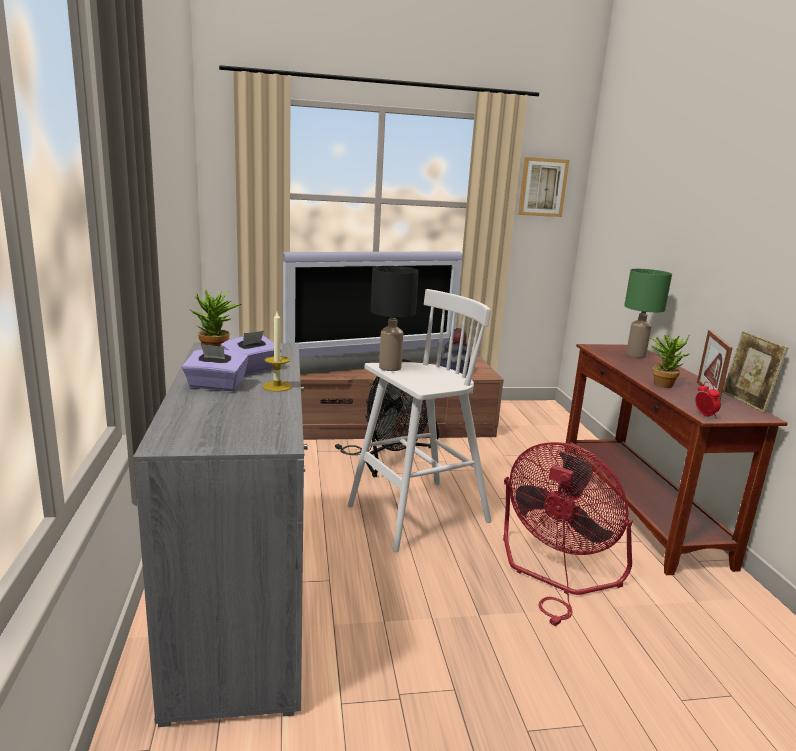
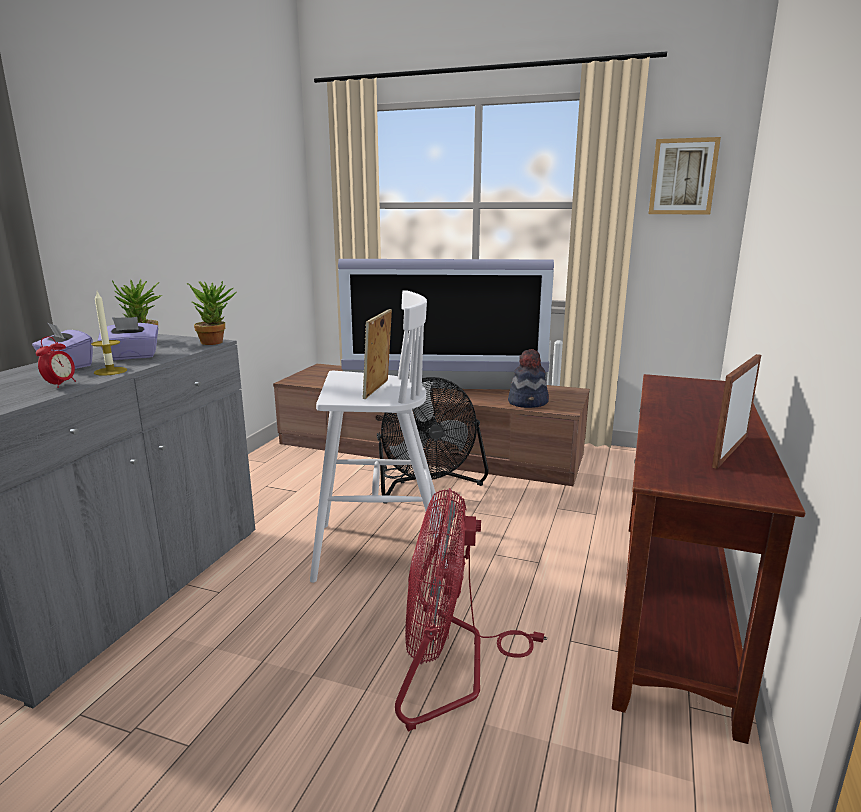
camera: 30 degrees right, 0 degrees up
black table lamp [371,266,419,371] -> none
red fan [503,442,633,626] -> red fan turned 150 degrees counterclockwise [395,488,546,732]
green table lamp [624,269,672,358] -> none
potted plant [650,334,691,388] -> potted plant moved to [187,281,236,345]
alarm clock [695,382,721,419] -> alarm clock moved to [36,336,76,388]
picture frame [722,331,788,413] -> picture frame moved to [362,309,392,399]

